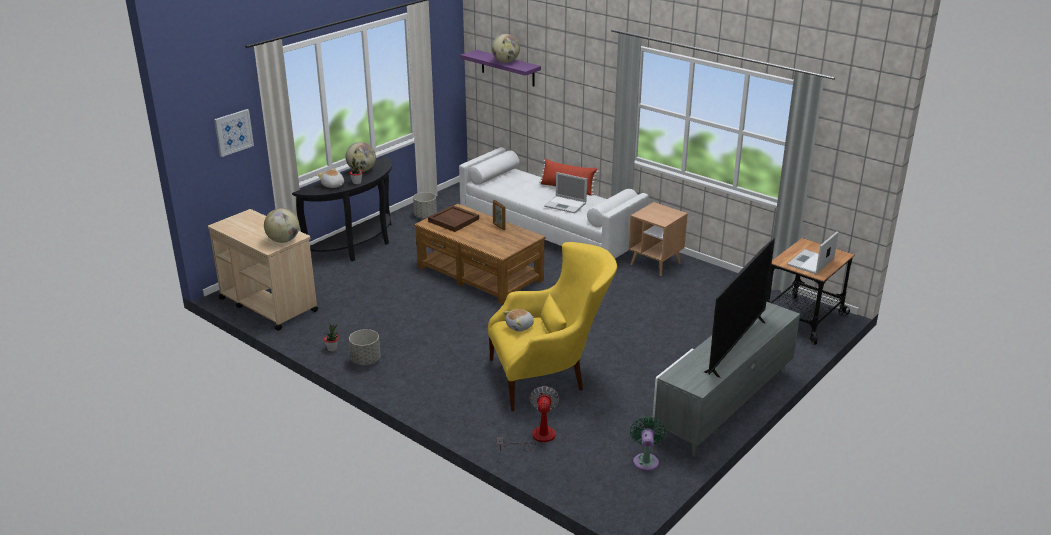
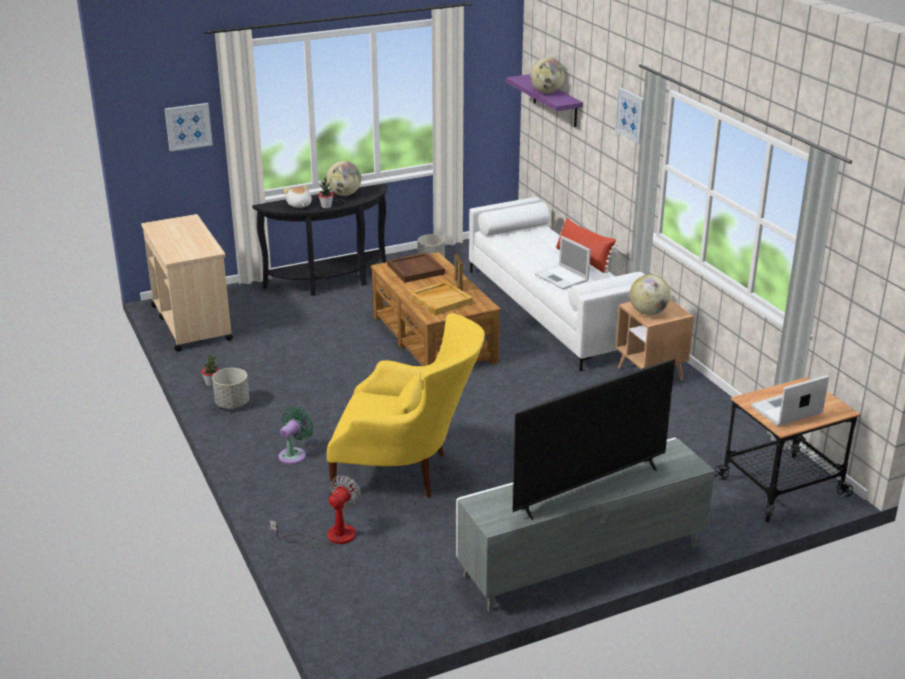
camera: 25 degrees right, 0 degrees up
globe [264,208,299,243] -> globe moved to [629,274,671,315]
plush toy [503,309,534,332] -> none
green fan [630,416,665,471] -> green fan moved to [279,407,314,465]
none -> beige tray [409,281,473,315]
none -> picture [615,87,644,144]

